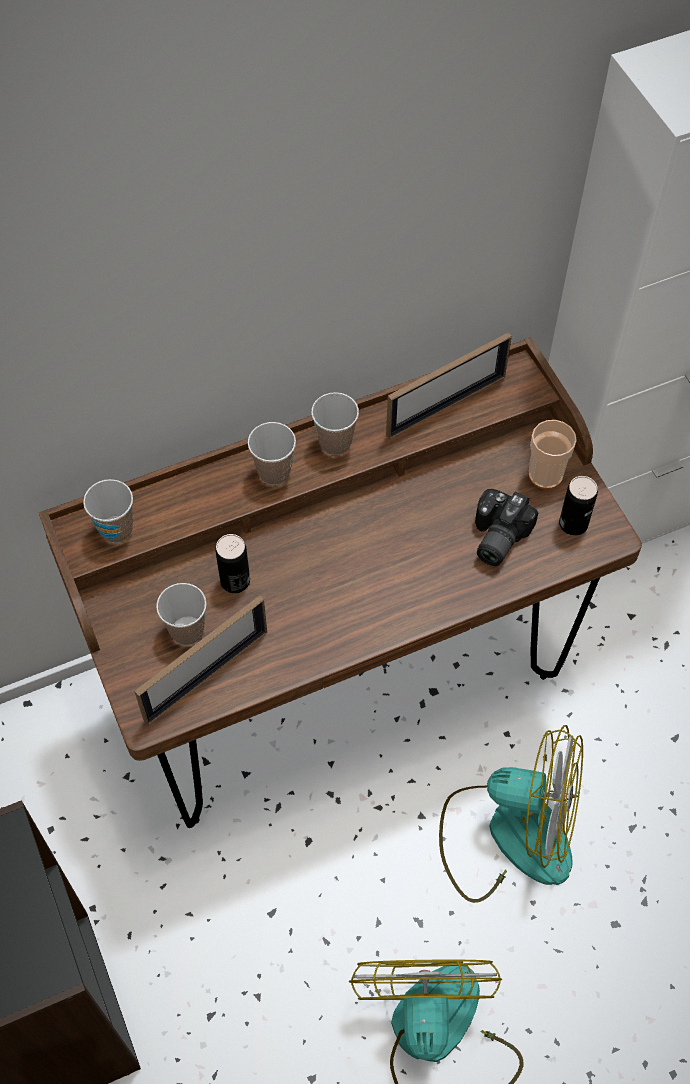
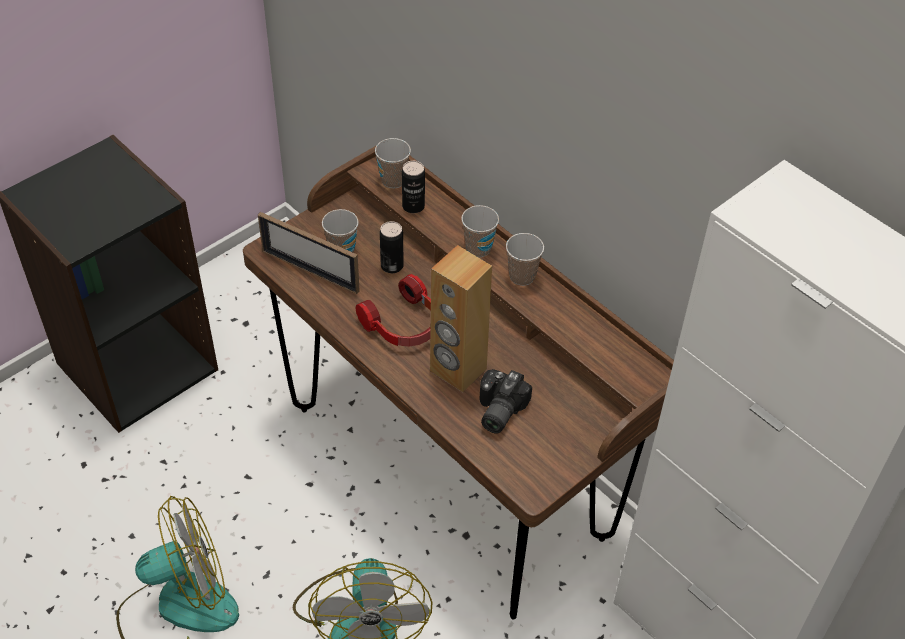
camera: 70 degrees right, 10 degrees down
picture frame [386,333,512,439] -> none
camera [475,489,538,566] -> camera turned 75 degrees counterclockwise [480,369,532,434]
cup [528,420,577,490] -> none
can [559,476,598,536] -> can moved to [402,161,425,213]
none -> headphones [355,274,431,346]
none -> brown speaker [430,245,492,392]

